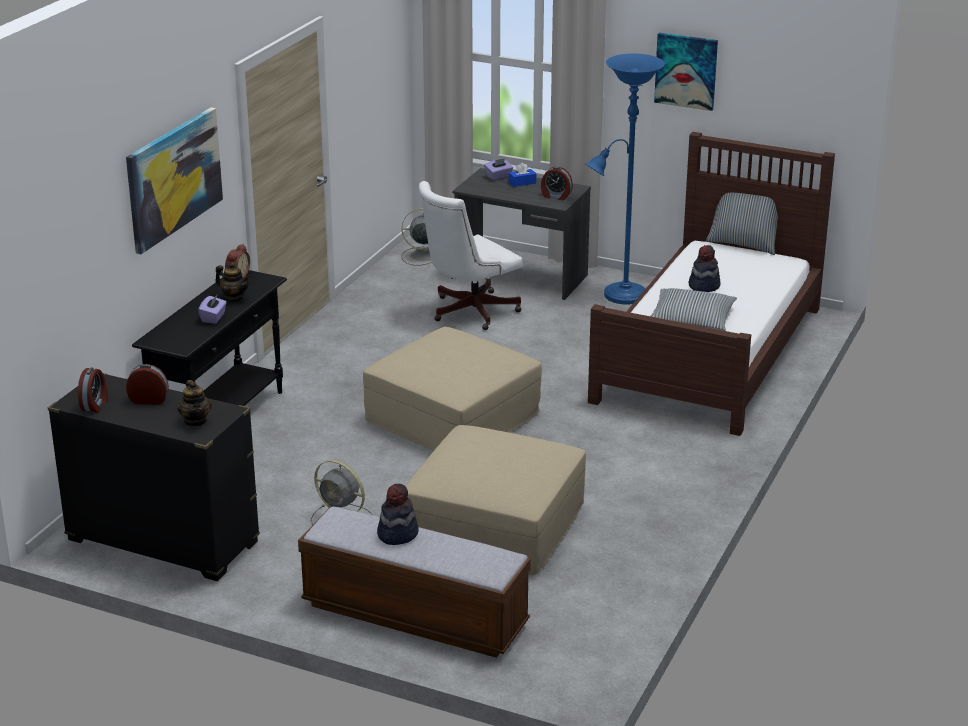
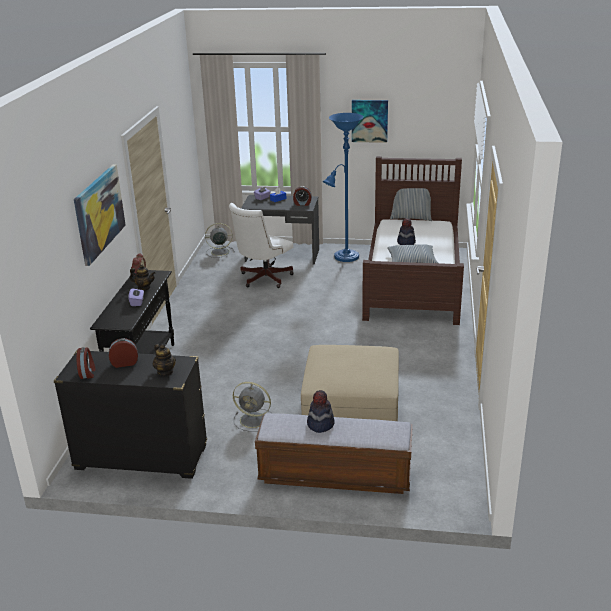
camera: 15 degrees left, 0 degrees up
beige ottoman [363,327,542,451] -> none

